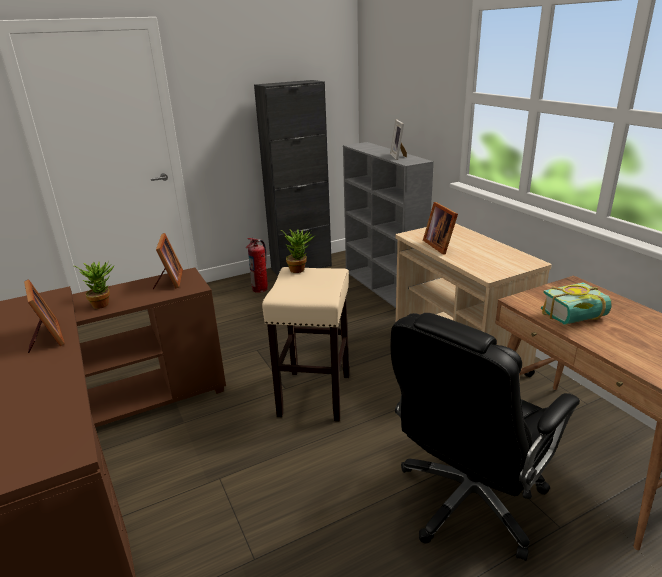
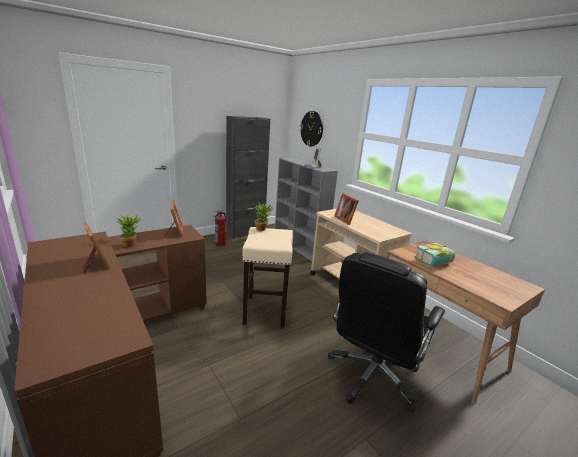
camera: 10 degrees left, 5 degrees down
none -> wall clock [300,111,323,147]

